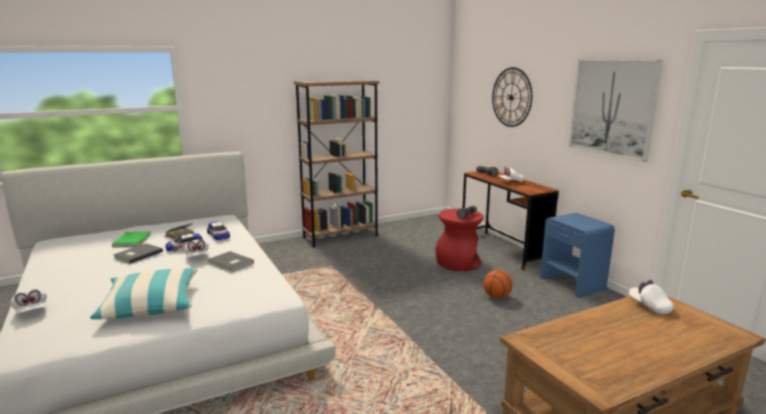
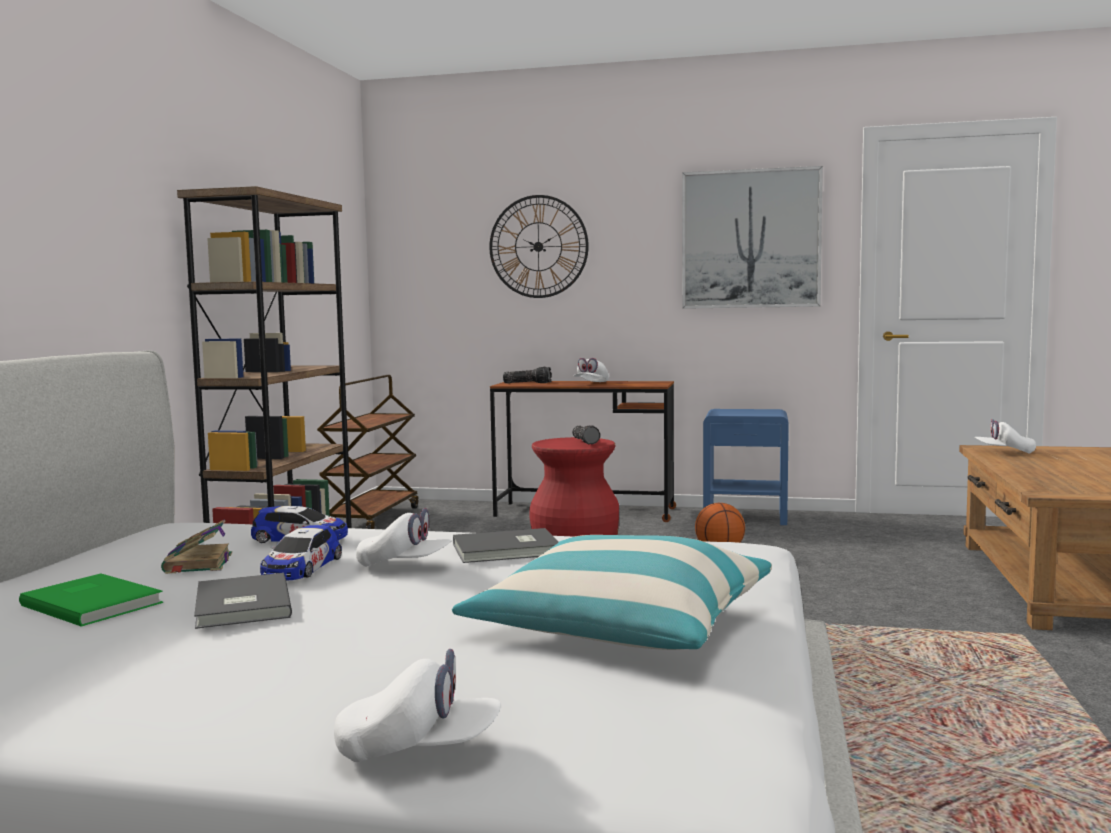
camera: 50 degrees left, 10 degrees down
none -> brown cart [317,375,419,529]

